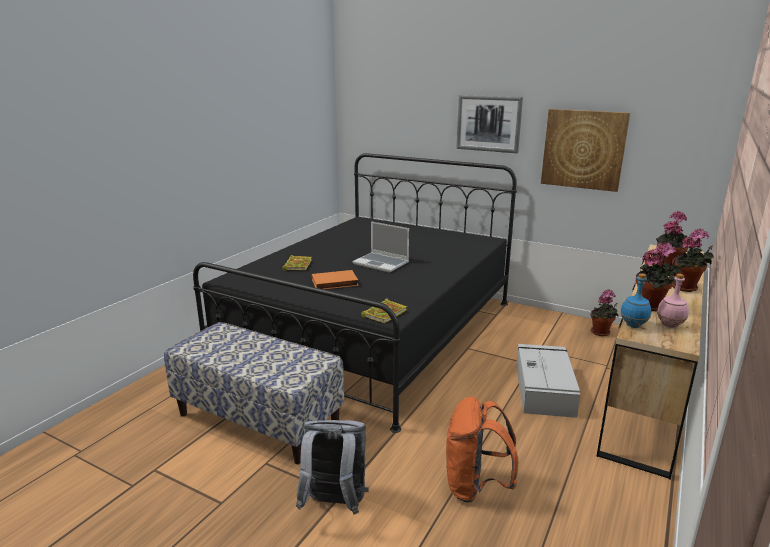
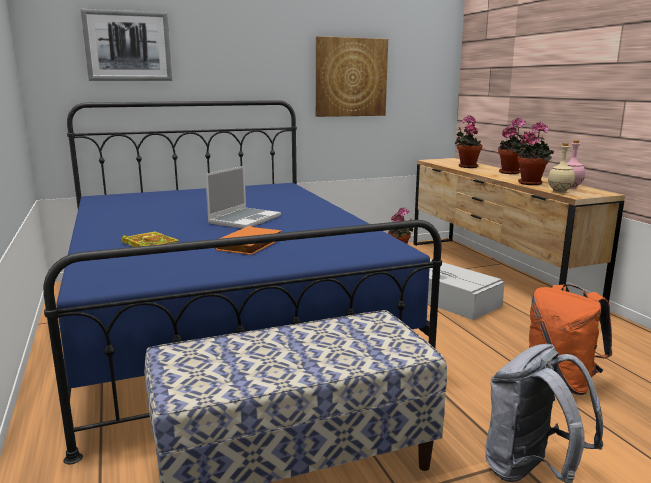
camera: 50 degrees left, 5 degrees down
black bed [193,153,517,433] -> blue bed [43,100,442,465]
laptop [352,221,409,273] -> laptop turned 45 degrees counterclockwise [205,166,281,228]
book [361,298,407,323] -> none
picture [456,95,523,153] -> picture moved to [81,9,172,81]
blue bottle [620,274,651,328] -> beige bottle [548,143,575,193]

